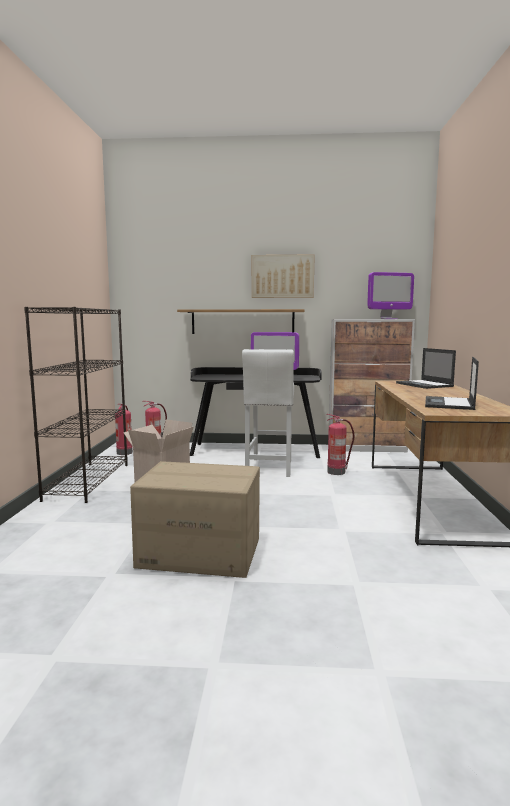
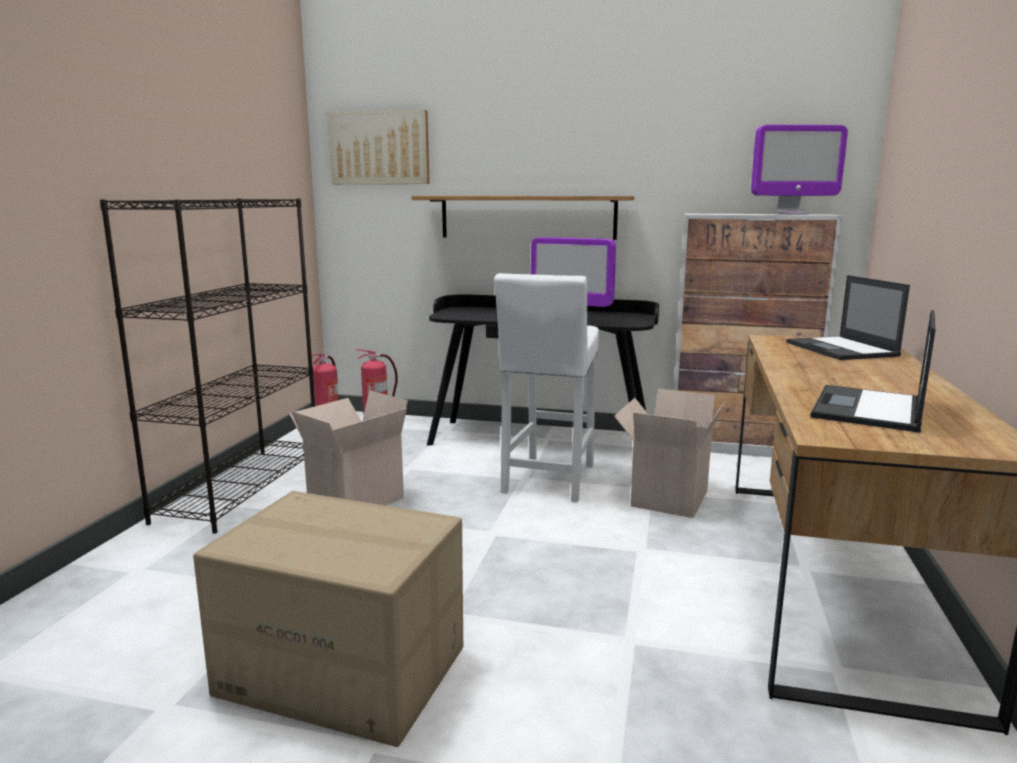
camera: 10 degrees right, 5 degrees up
picture [252,254,315,298] -> picture moved to [328,110,430,184]
fire extinguisher [326,414,354,475] -> cardboard box [614,389,724,518]

